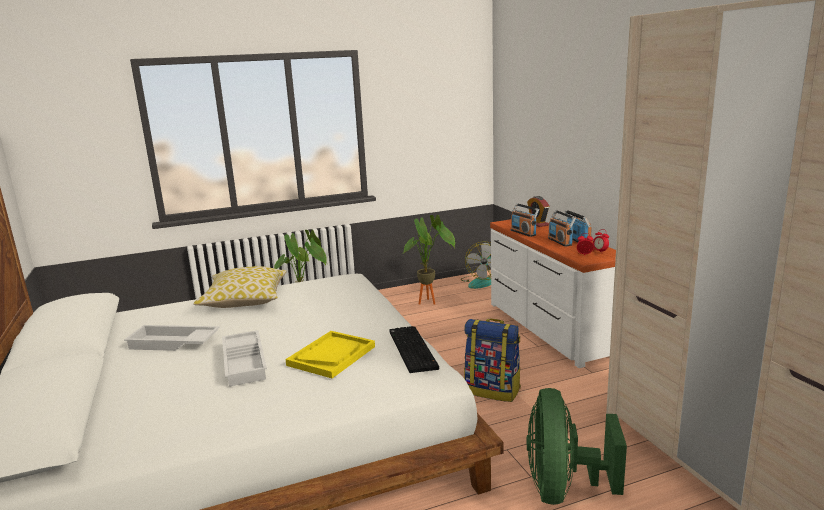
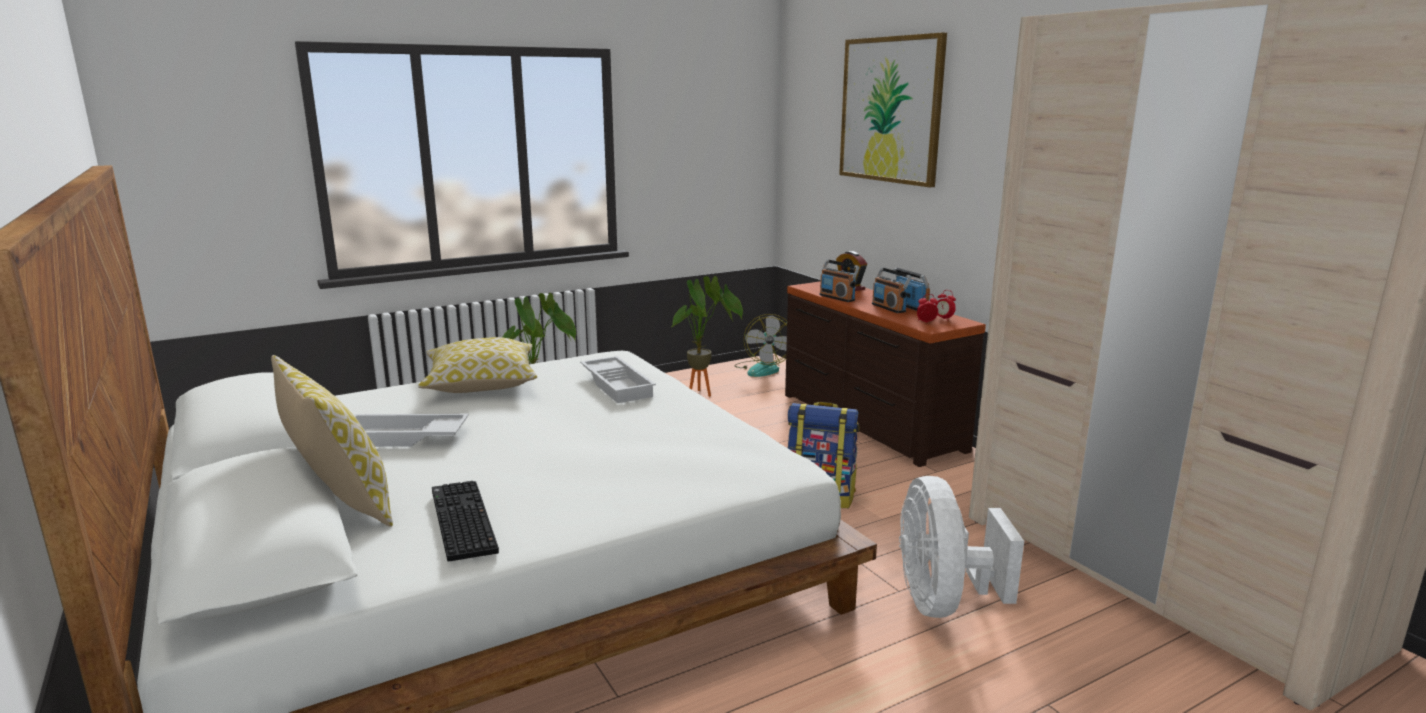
camera: 10 degrees left, 0 degrees up
white tray [222,330,267,387] -> white tray moved to [580,356,656,403]
yellow tray [285,331,375,378] -> none
keyboard [389,326,439,373] -> keyboard moved to [432,481,499,562]
white dresser [490,219,616,368] -> brown dresser [785,281,986,467]
green fan [527,388,627,505] -> white fan [899,476,1024,618]
none -> pillow [271,355,393,527]
none -> picture [839,33,947,187]

